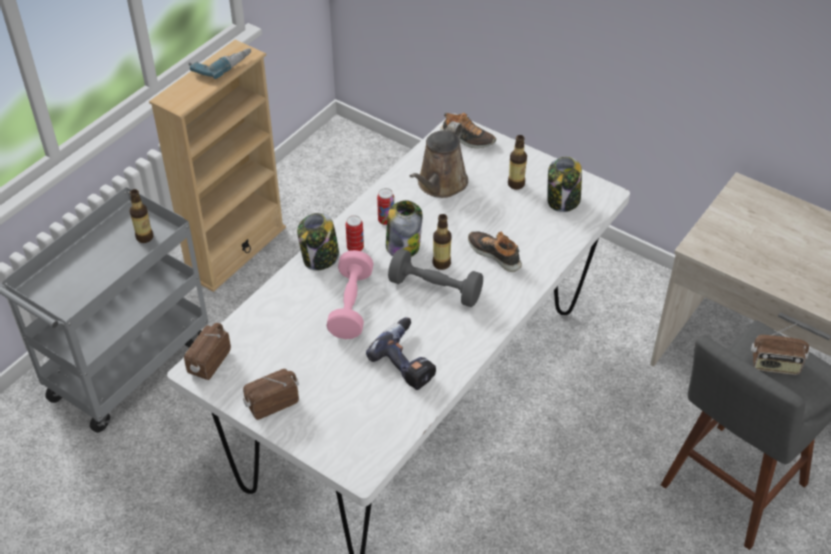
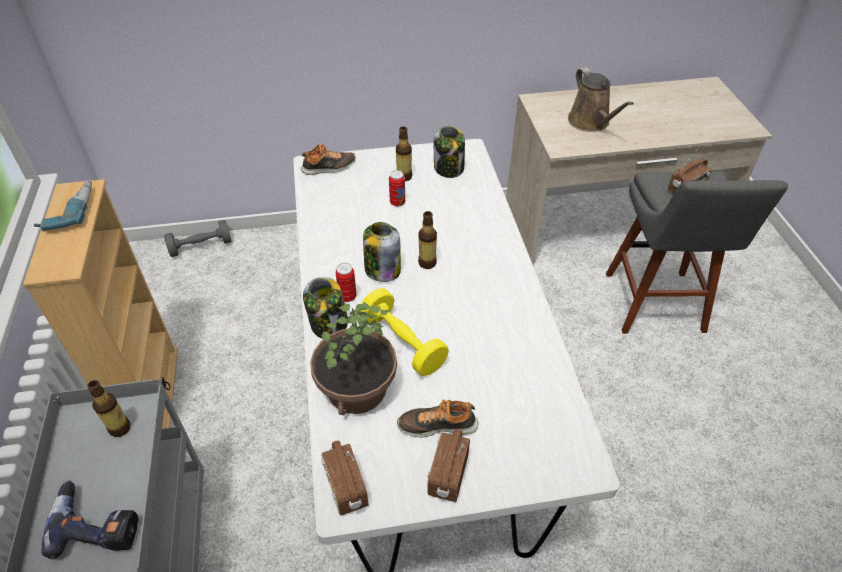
camera: 45 degrees left, 0 degrees up
pink dumbbell [326,250,374,339] -> yellow dumbbell [360,288,449,376]
power drill [366,317,436,390] -> power drill moved to [41,480,138,559]
can [377,188,394,225] -> can moved to [389,170,405,207]
grey dumbbell [388,249,483,307] -> grey dumbbell moved to [164,220,231,257]
brown watering can [410,121,468,198] -> brown watering can moved to [568,67,634,132]
shoe [468,231,522,272] -> shoe moved to [397,399,478,438]
none -> potted plant [310,302,397,415]

